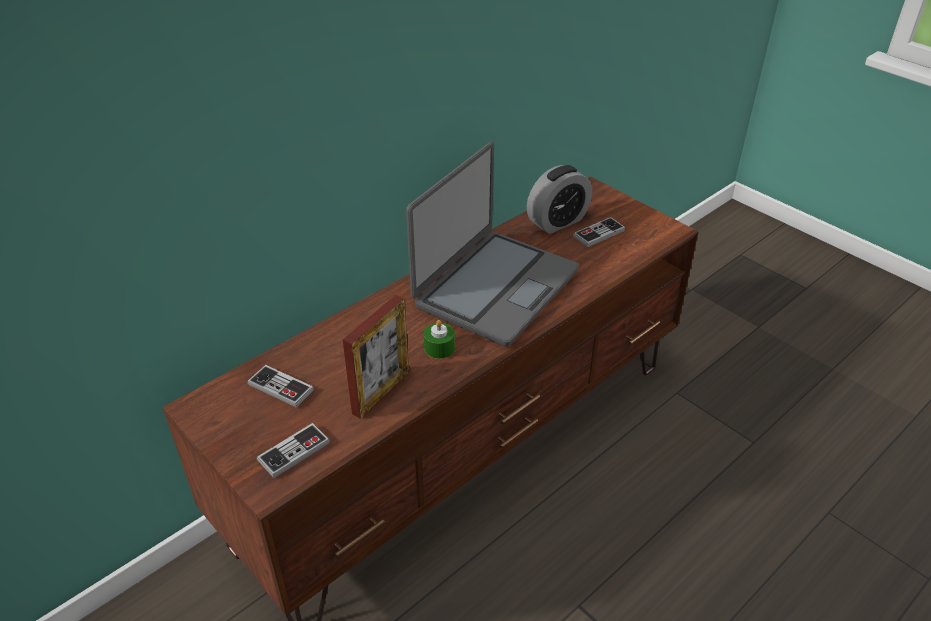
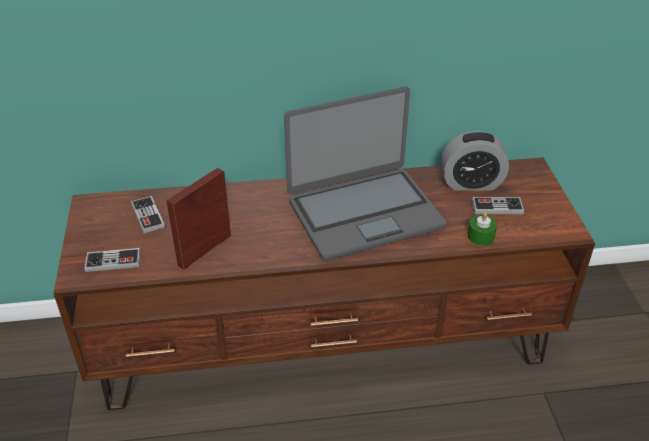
camera: 35 degrees right, 0 degrees up
picture frame [343,295,409,419] -> picture frame turned 150 degrees clockwise [166,168,231,270]
green candle [424,320,455,359] -> green candle moved to [468,212,497,246]

